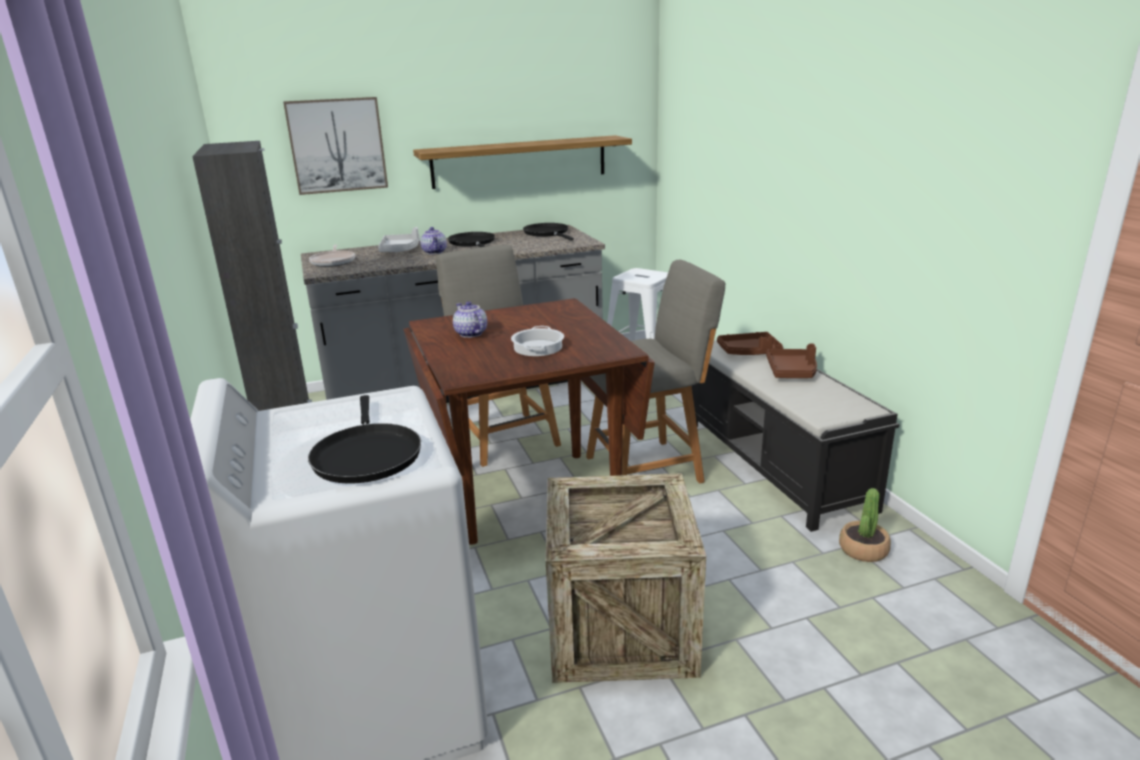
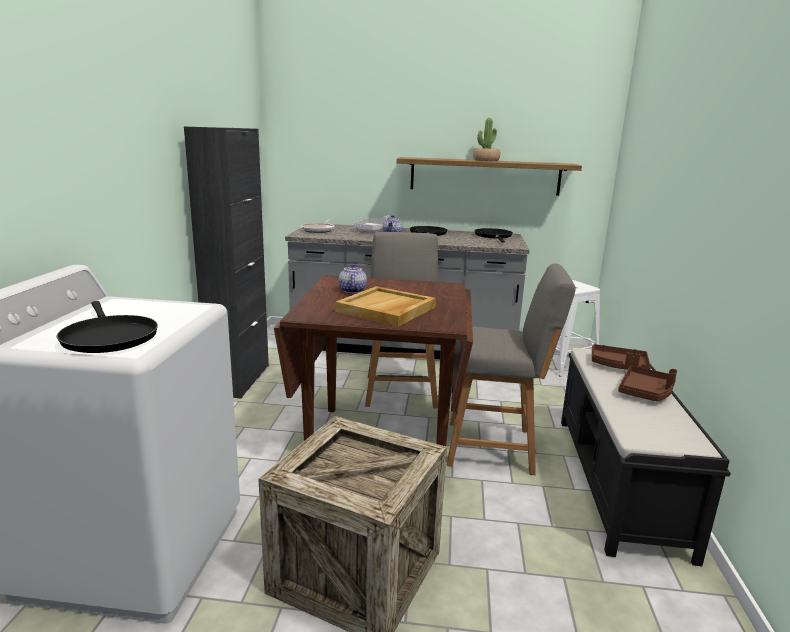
camera: 25 degrees right, 5 degrees down
picture [283,97,388,195] -> none
black frying pan [308,395,421,484] -> black frying pan turned 45 degrees counterclockwise [57,301,158,353]
cooking pot [511,326,564,356] -> beige tray [335,286,436,327]
potted plant [839,488,891,562] -> potted plant moved to [473,118,500,161]

